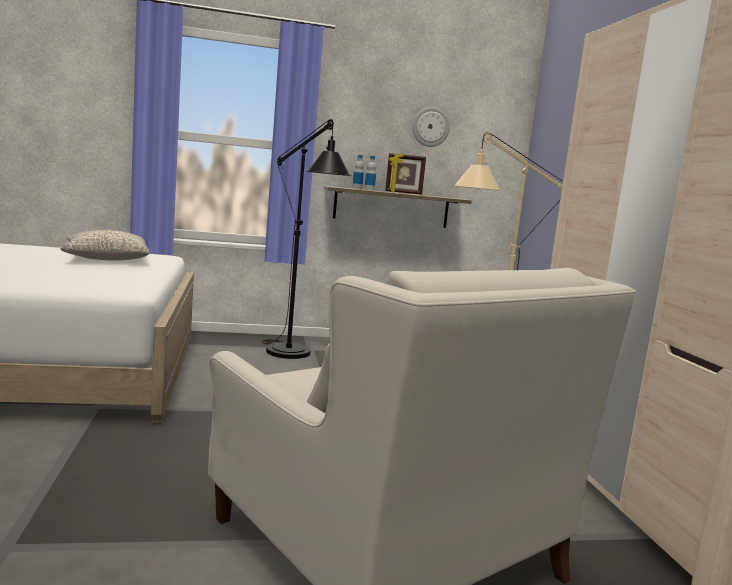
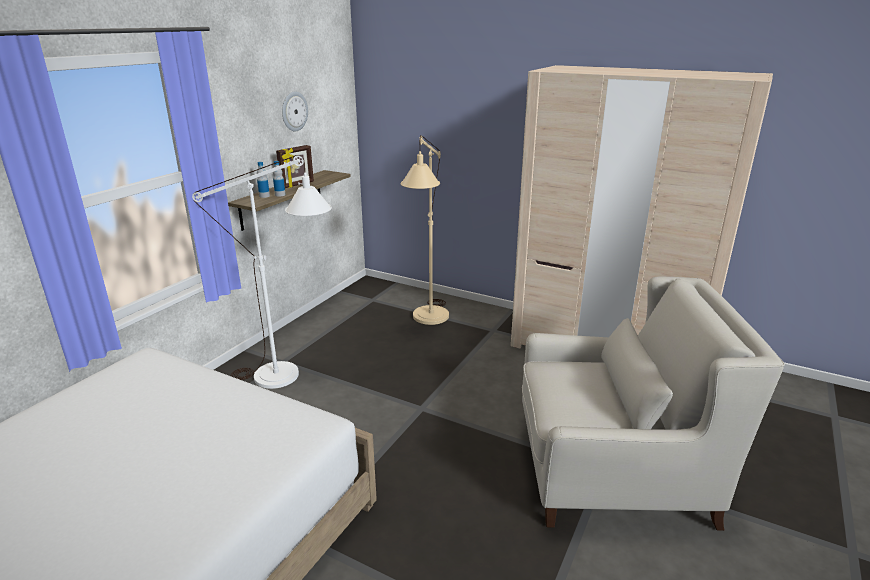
camera: 50 degrees left, 15 degrees up
grey pillow [60,230,150,261] -> none
black floor lamp [261,119,352,359] -> white floor lamp [192,155,332,389]

